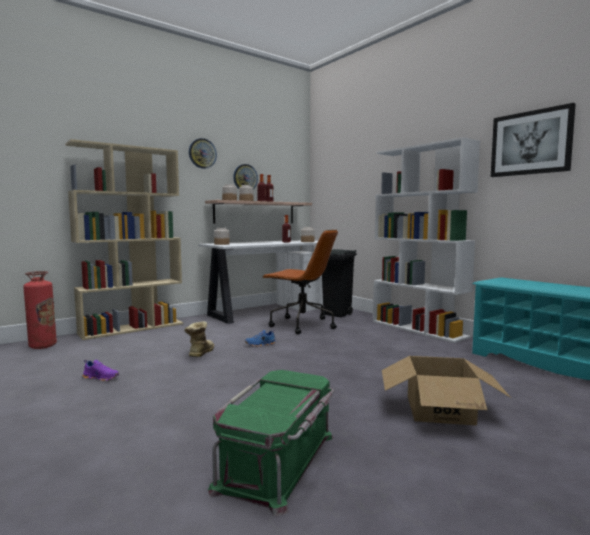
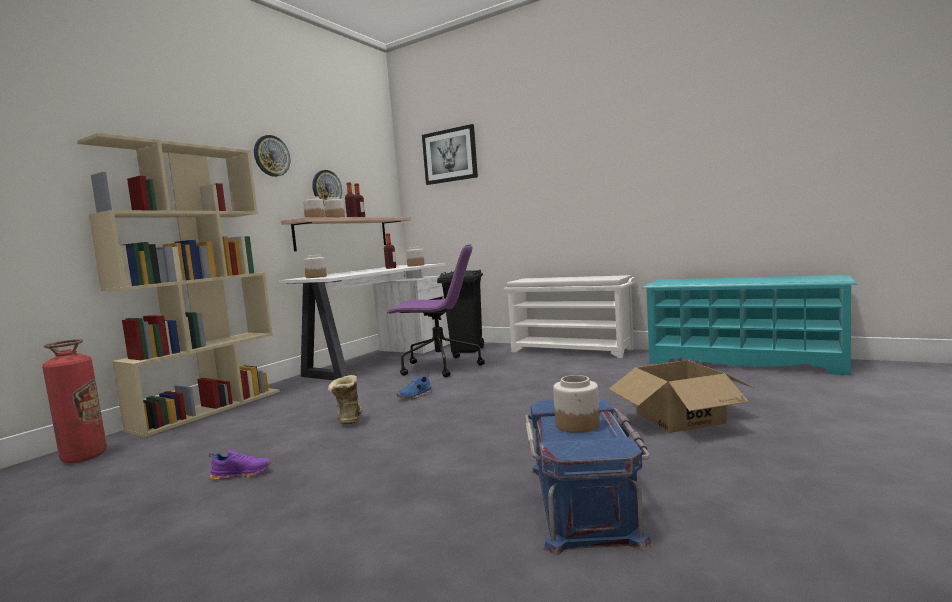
camera: 20 degrees left, 0 degrees up
green storage box [208,370,334,516] -> blue storage box [525,399,652,555]
brown office chair [263,229,338,334] -> purple office chair [387,244,485,377]
white bookcase [373,137,480,343] -> white shoe rack [503,275,636,358]
picture [491,103,576,177] -> picture moved to [422,124,478,185]
none -> jar [553,375,600,433]

